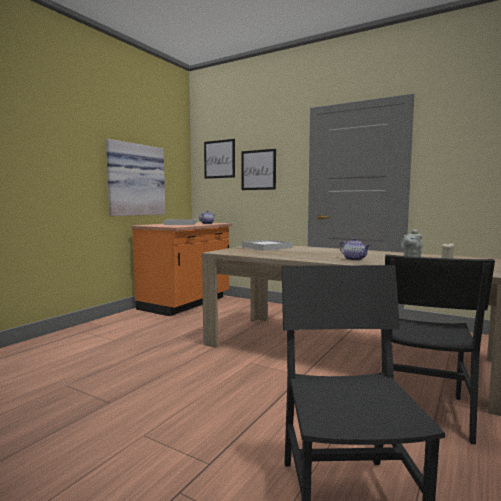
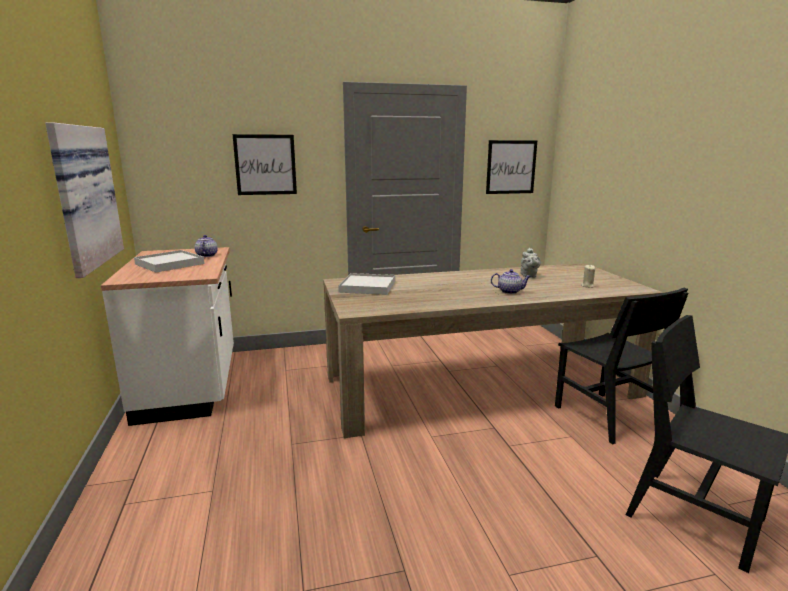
camera: 45 degrees left, 10 degrees up
orange counter [132,222,232,316] -> white counter [101,247,234,426]
picture [204,139,235,179] -> picture moved to [486,140,537,194]

